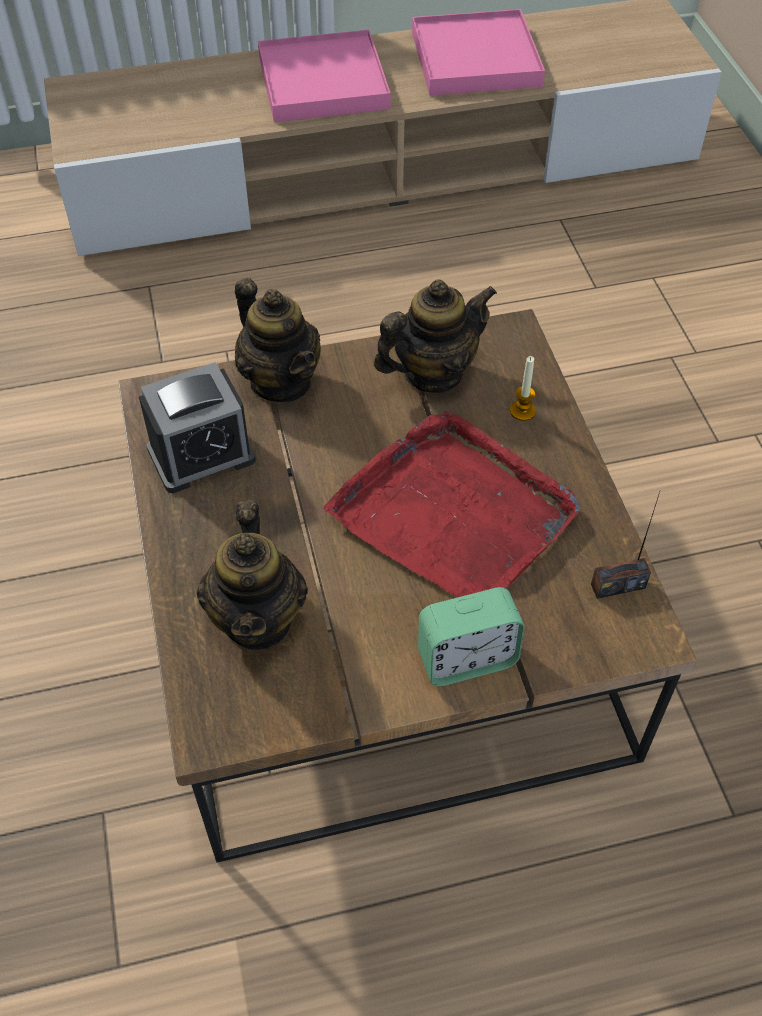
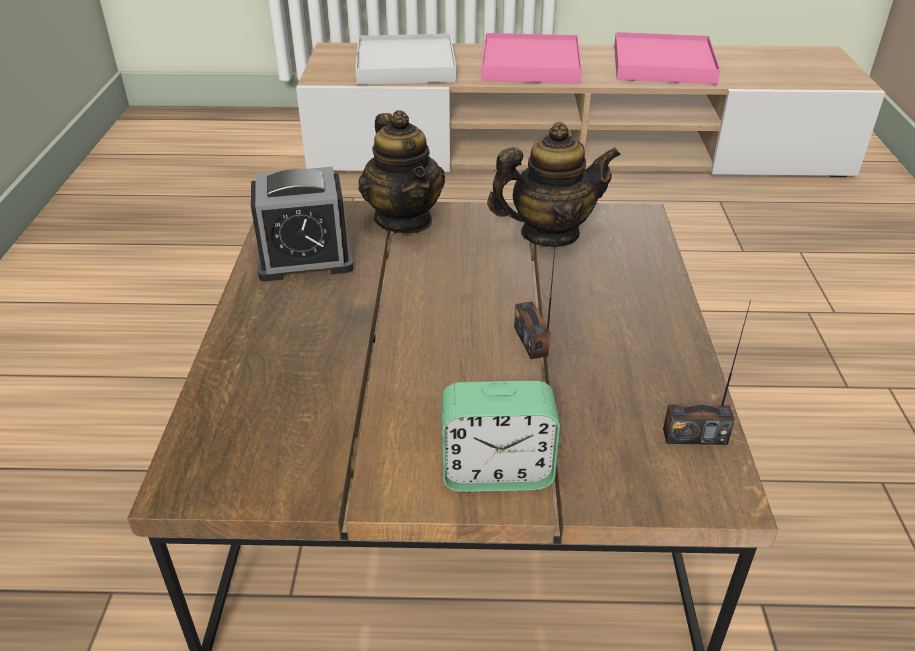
camera: 15 degrees right, 15 degrees down
teapot [197,500,308,650] -> none
red tray [324,411,580,598] -> radio [514,228,557,359]
candle [510,356,536,421] -> none
none -> white tray [355,34,456,85]

